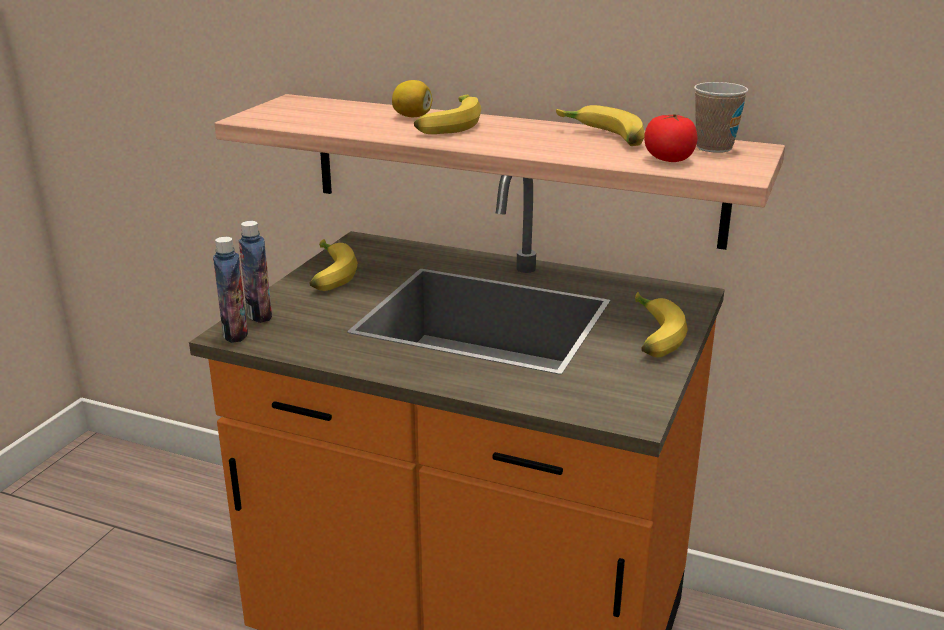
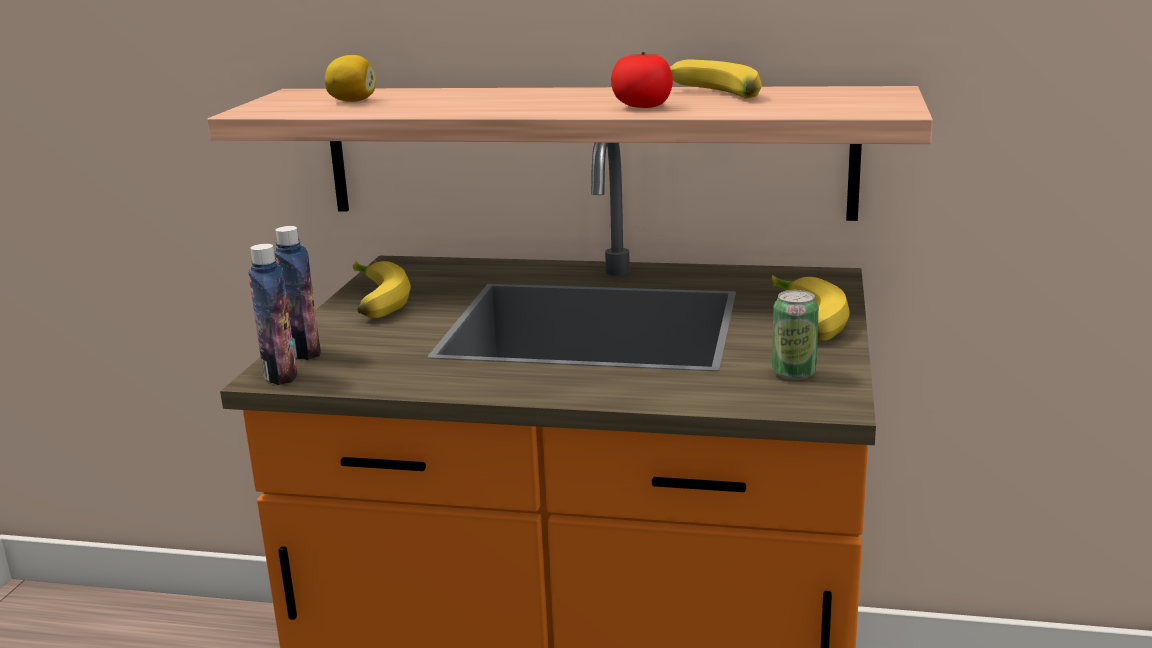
camera: 10 degrees left, 5 degrees down
lemon [392,80,432,117] -> lemon moved to [325,55,376,102]
banana [414,95,481,134] -> none
tomato [644,114,698,162] -> tomato moved to [611,52,673,108]
cup [694,82,748,153] -> none
none -> can [772,290,819,380]

